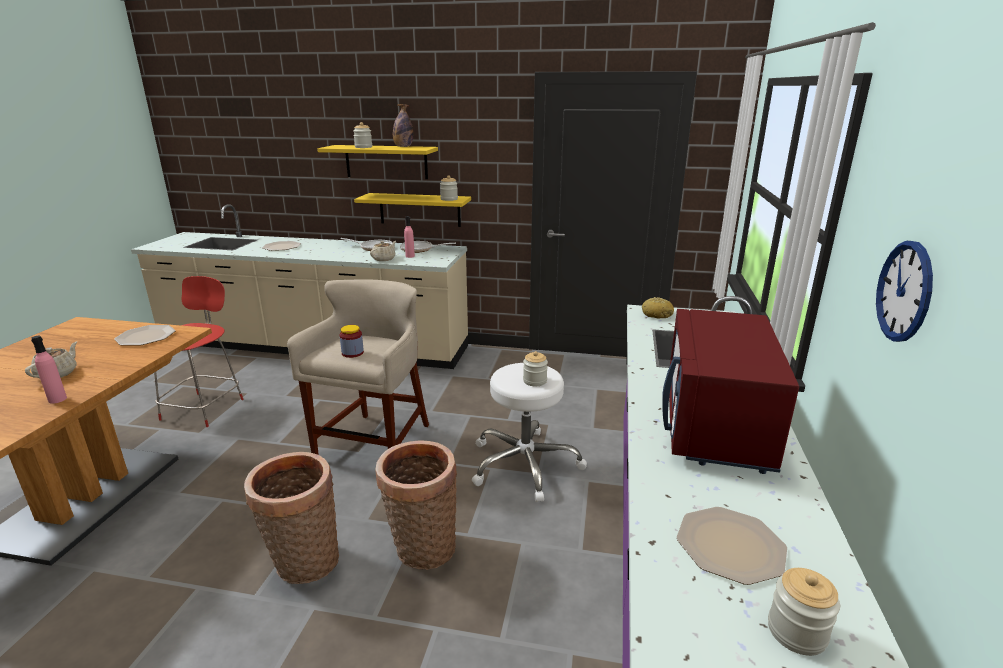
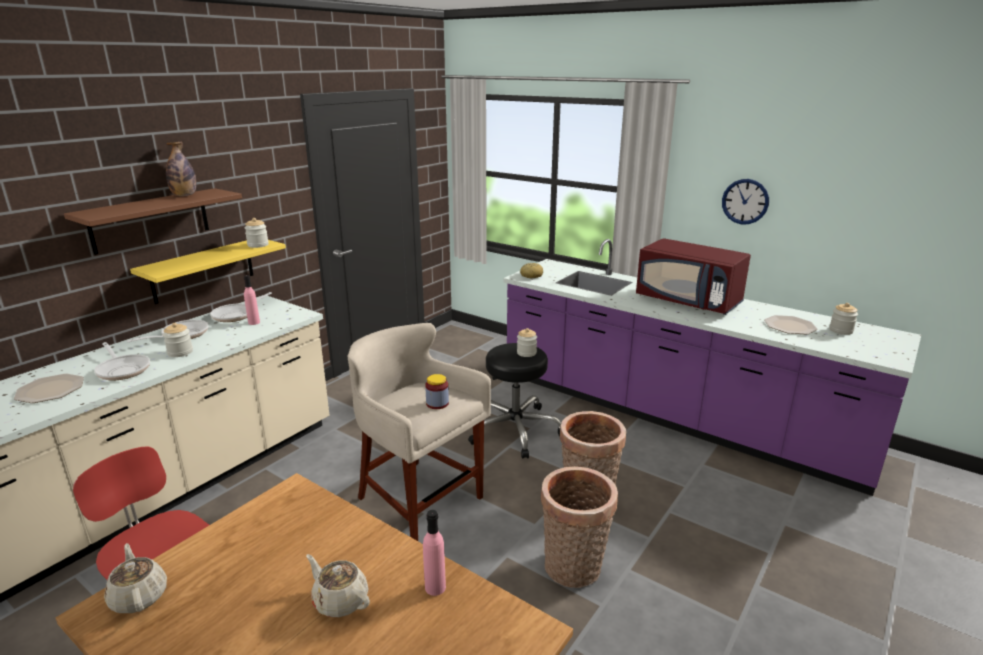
camera: 65 degrees left, 0 degrees up
plate [114,325,176,345] -> none
yellow shelf [317,145,438,179] -> brown shelf [64,188,242,255]
jar [353,122,372,148] -> jar moved to [163,323,193,357]
beige teapot [370,241,396,261] -> beige teapot moved to [104,543,167,613]
white stool [472,363,587,502] -> black stool [468,343,561,459]
none -> frying pan [94,342,150,381]

